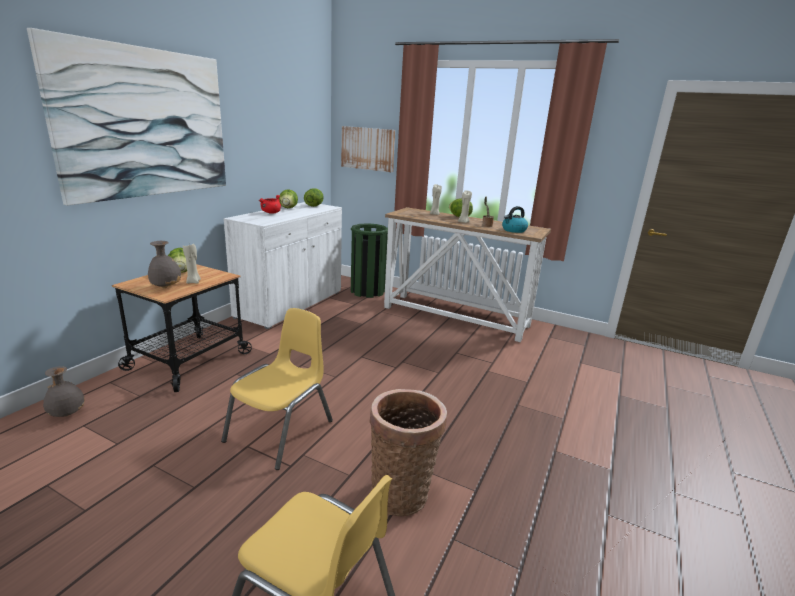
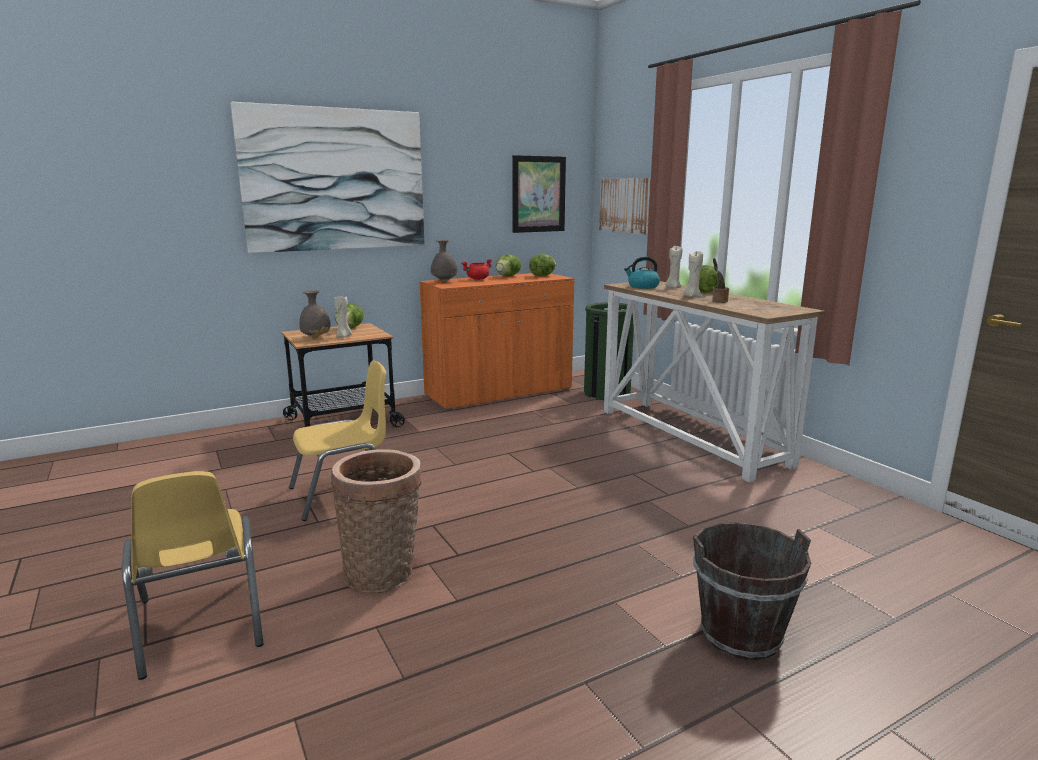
camera: 35 degrees right, 5 degrees down
grey vase [43,366,85,417] -> grey vase moved to [431,240,457,282]
white cabinet [223,202,342,329] -> orange cabinet [419,273,574,411]
kettle [502,206,528,233] -> kettle moved to [624,257,660,289]
none -> picture [512,155,566,233]
none -> brown bucket [693,522,811,661]

